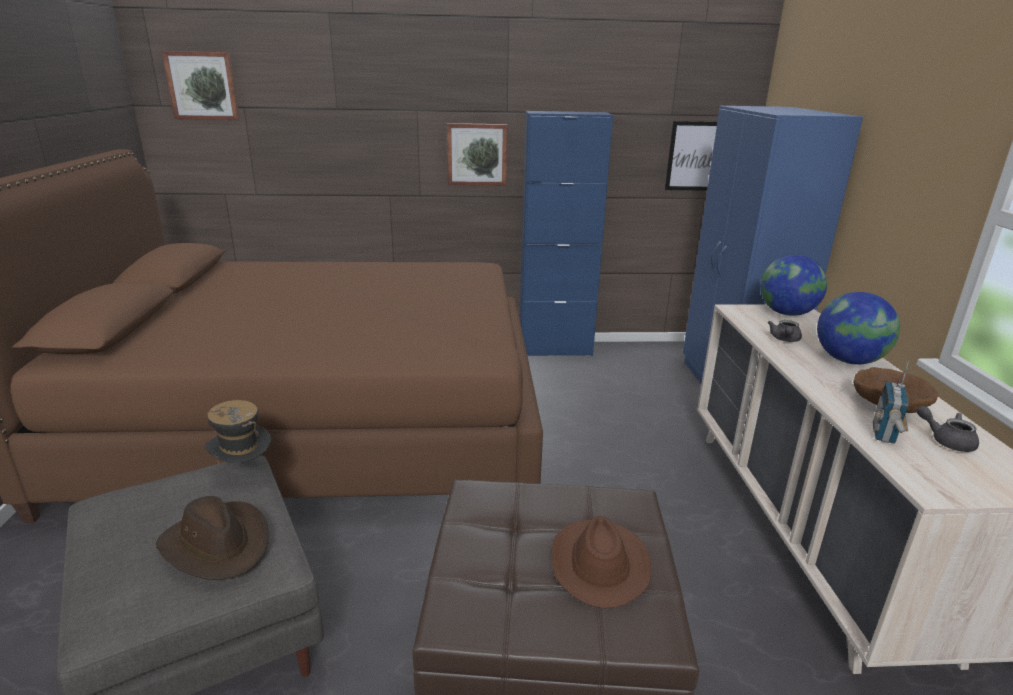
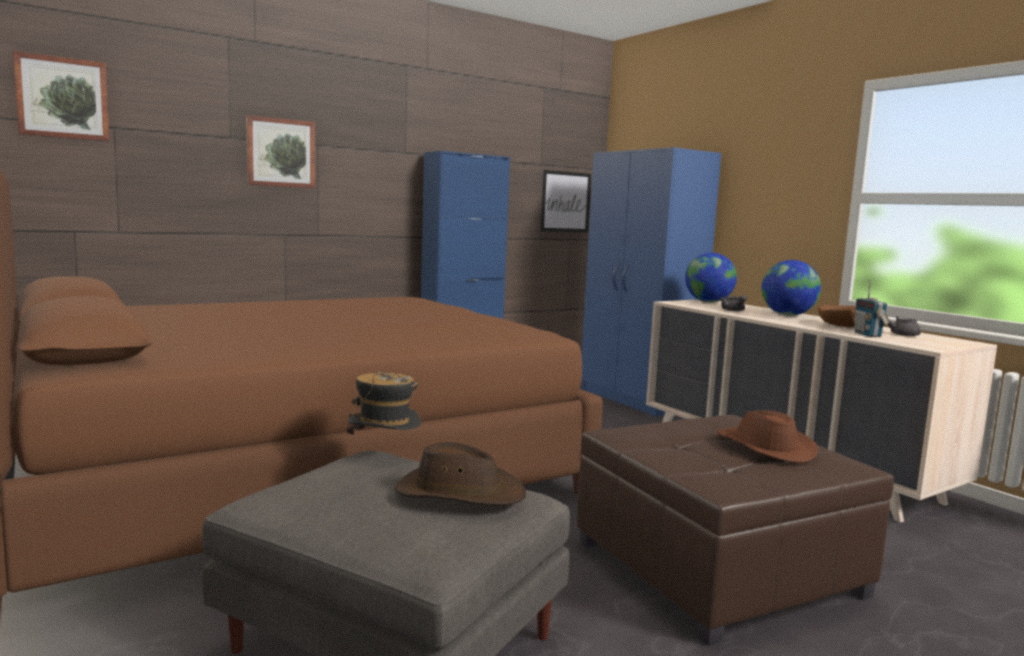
camera: 30 degrees left, 15 degrees down
picture [447,123,507,186] -> picture moved to [246,115,315,188]

